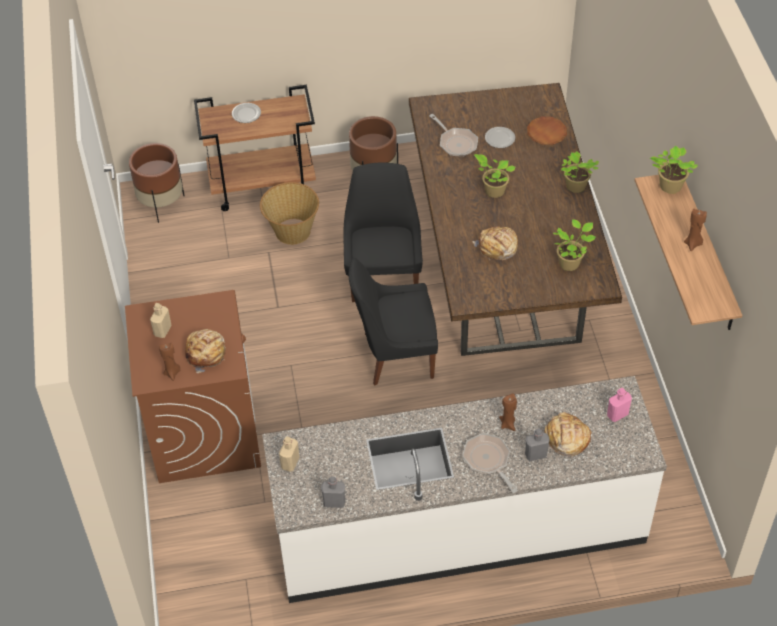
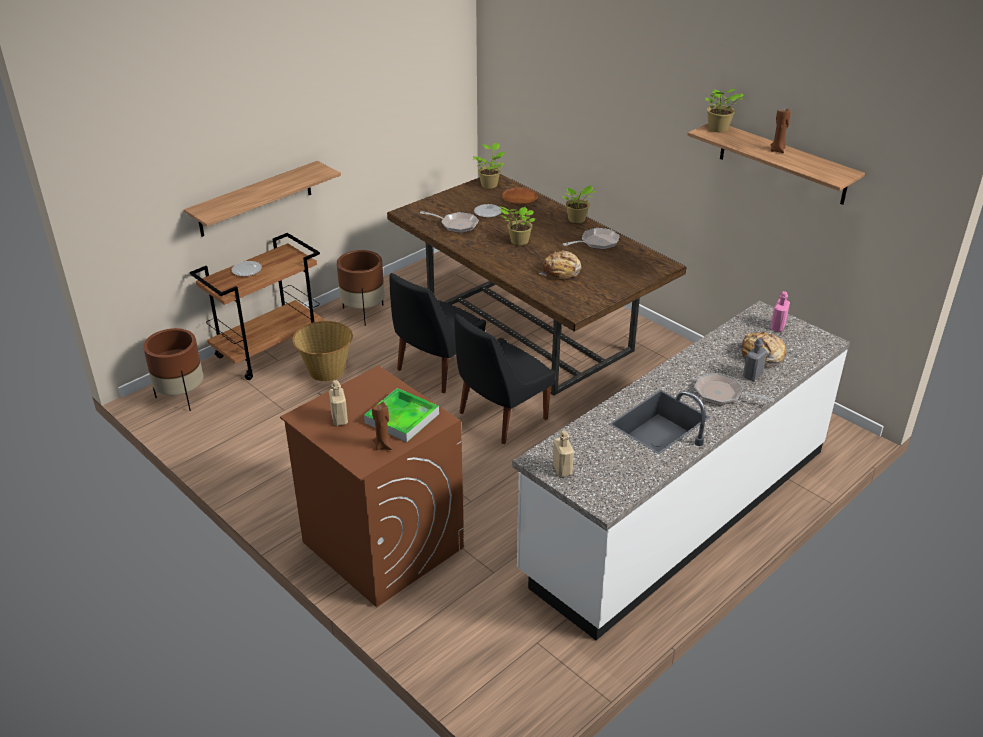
camera: 35 degrees left, 15 degrees down
bread [185,329,226,373] -> tray [364,388,439,442]
grey bottle [321,476,345,508] -> none
black chair [343,162,423,302] -> black chair turned 105 degrees counterclockwise [390,273,486,393]
brown candle [499,394,517,431] -> none
potted plant [553,219,596,271] -> potted plant moved to [473,142,504,189]
none -> shelf [184,161,341,237]
none -> frying pan [563,228,620,250]

